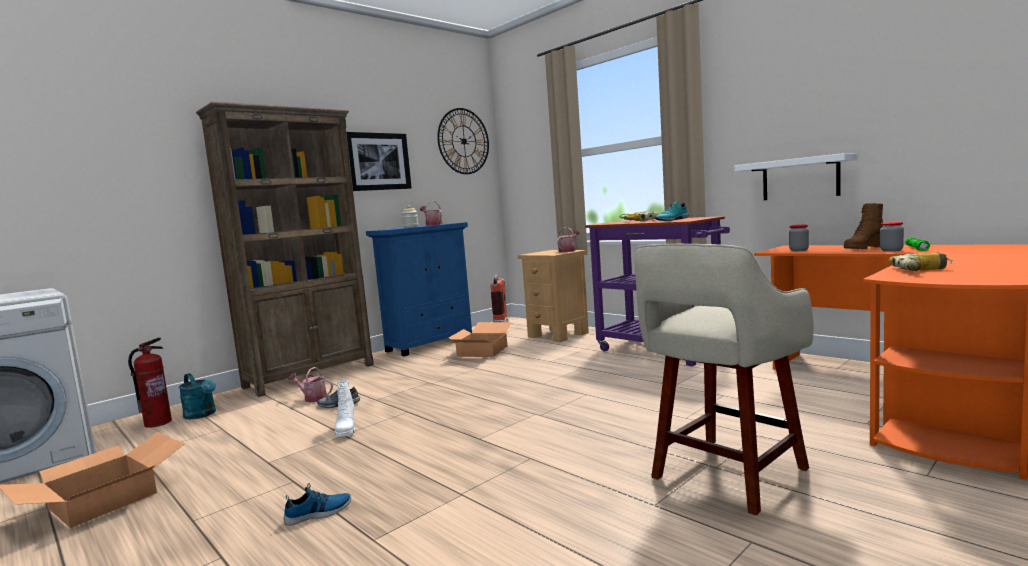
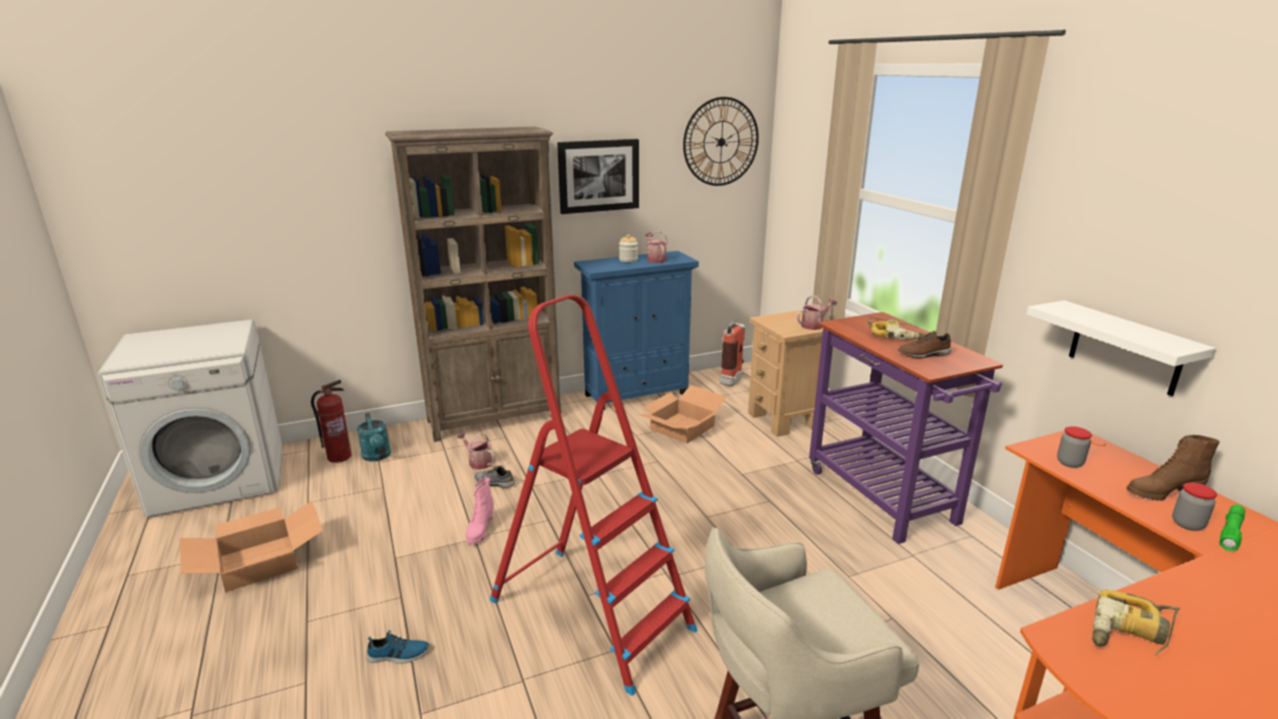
camera: 20 degrees right, 15 degrees up
white boot [335,379,355,437] -> pink boot [466,477,494,544]
turquoise shoe [655,202,689,221] -> brown shoe [898,331,952,358]
none -> red step ladder [490,294,697,695]

